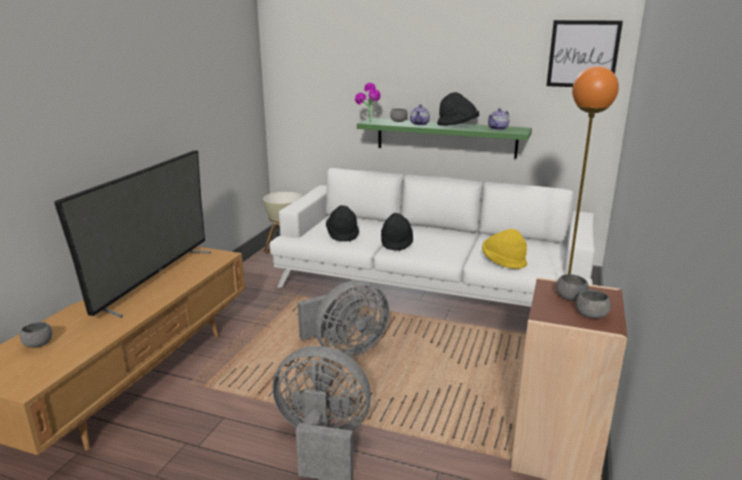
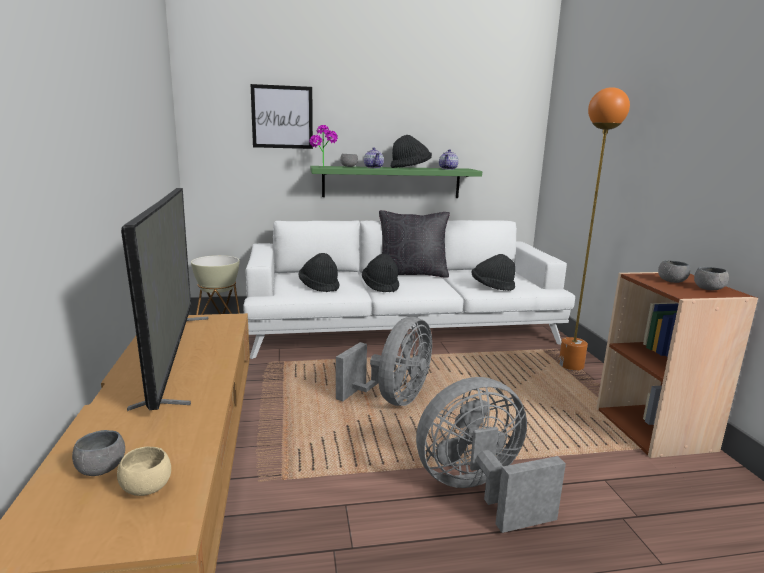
camera: 30 degrees left, 5 degrees down
yellow hat [482,229,527,269] -> black hat [472,254,515,291]
picture [547,20,623,87] -> picture moved to [250,84,313,149]
none -> beige bowl [117,447,171,496]
none -> black pillow [379,210,450,278]

